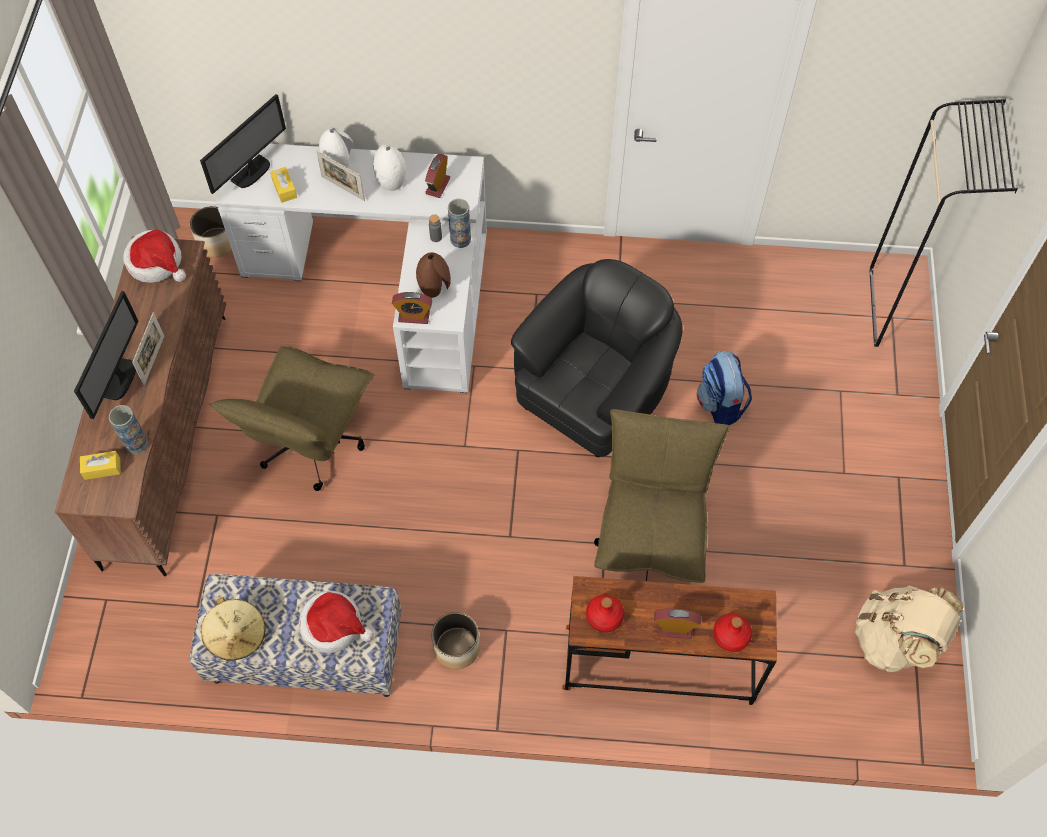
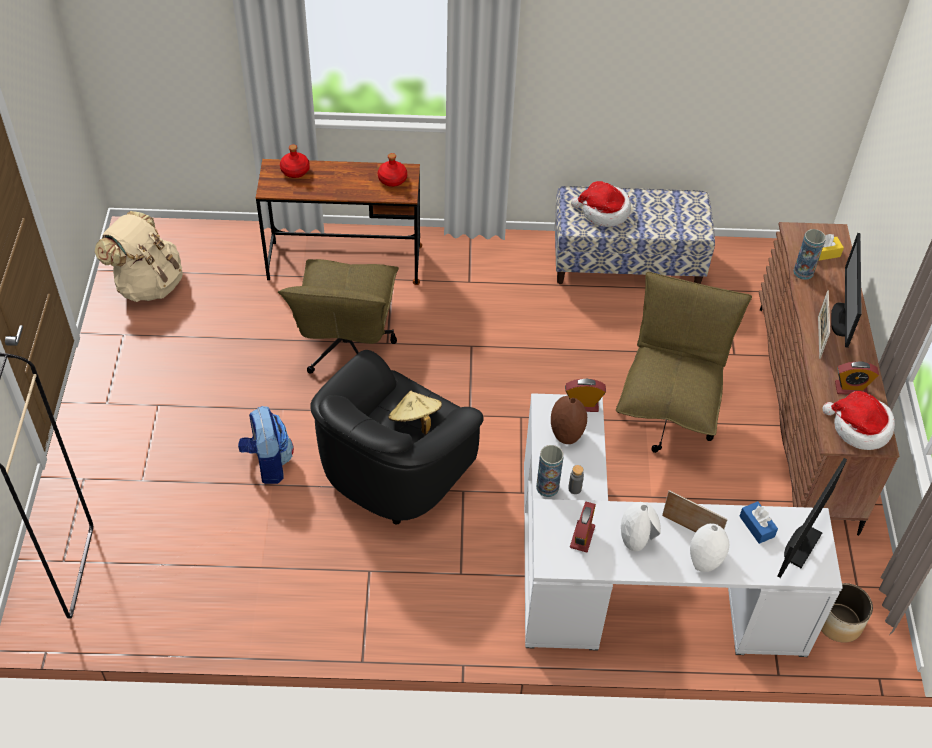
camera: 175 degrees right, 10 degrees down
beige hat [201,597,265,660] -> beige hat moved to [388,391,442,435]
yellow tissue box [270,167,297,203] -> blue tissue box [739,501,778,544]
planter [432,612,480,669] -> none
alarm clock [654,608,701,639] -> alarm clock moved to [835,361,879,395]

